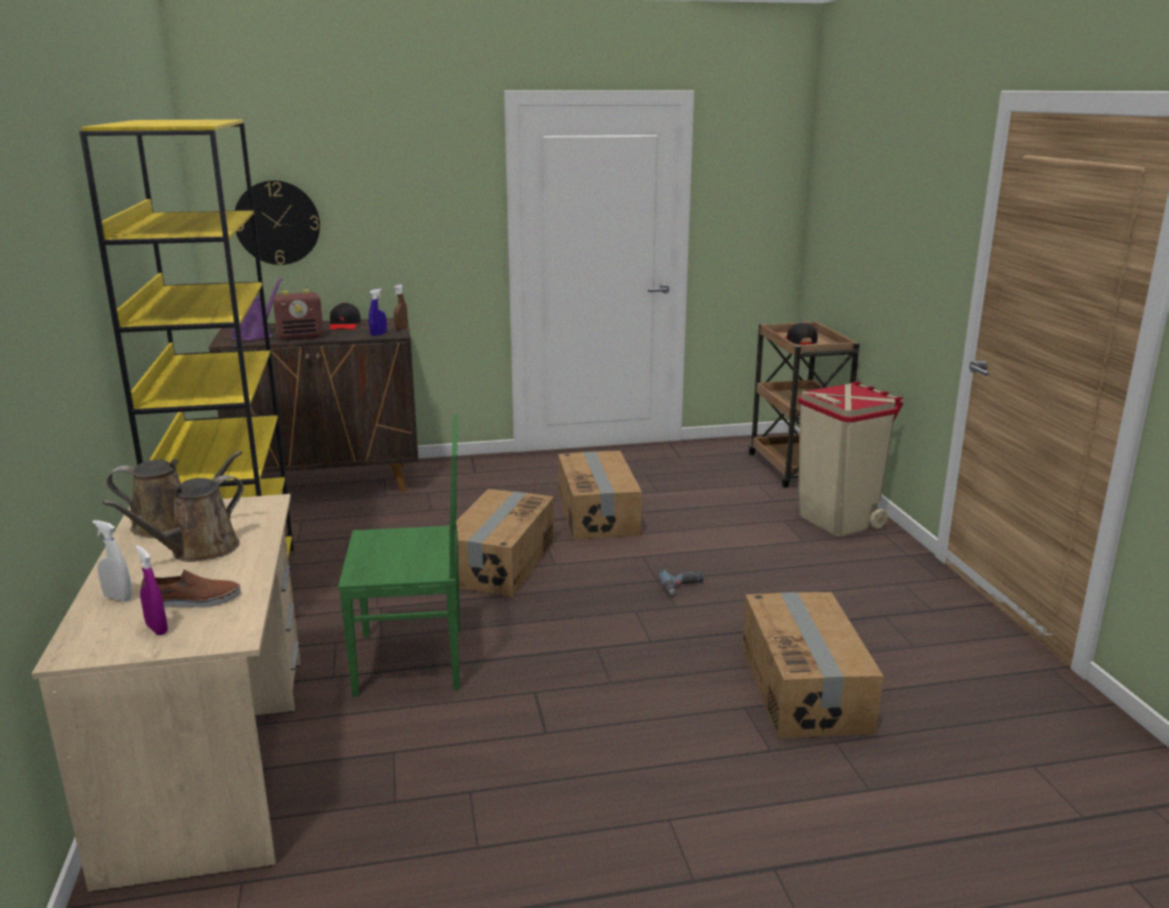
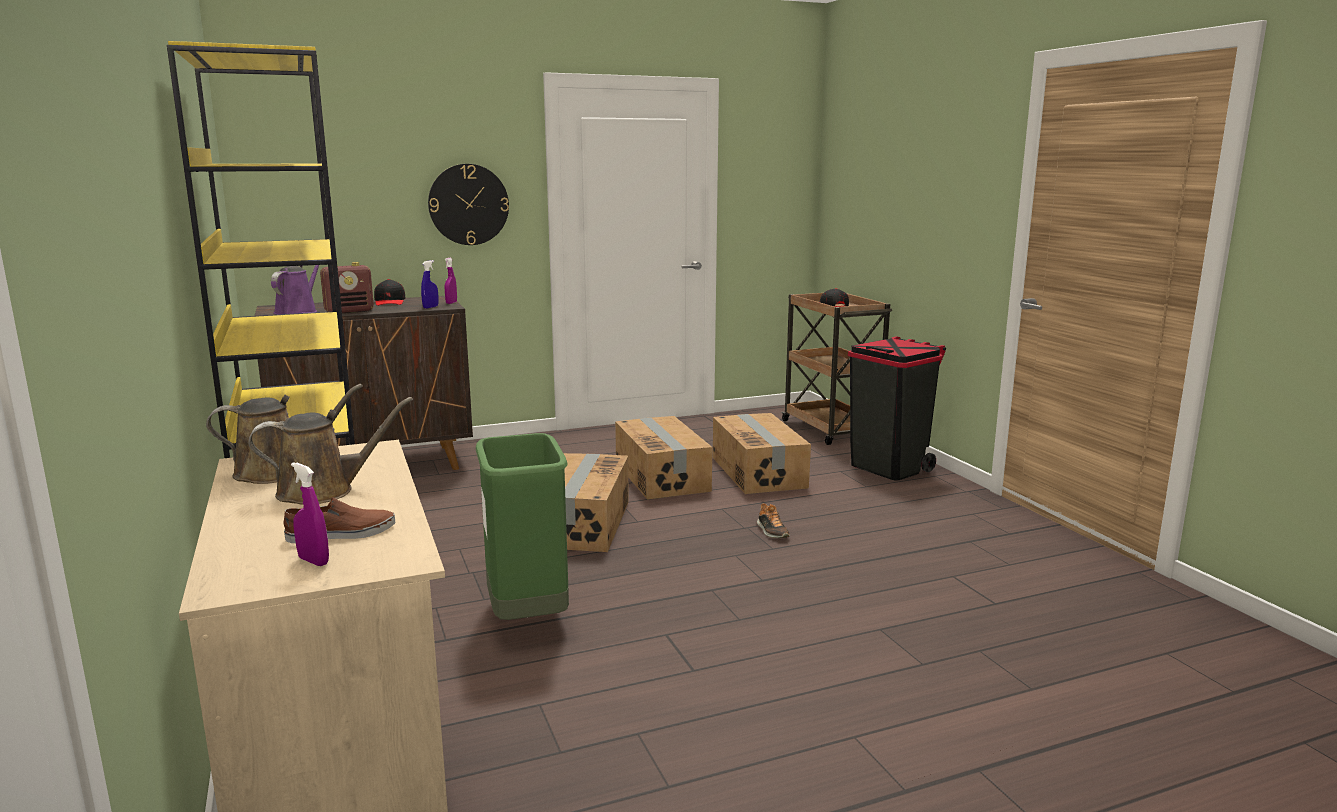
camera: 10 degrees left, 5 degrees down
white spray bottle [92,520,132,602] -> none
brown watering can [102,475,244,562] -> brown watering can turned 135 degrees counterclockwise [248,397,413,505]
wall clock [235,180,320,265] -> wall clock moved to [428,164,509,245]
green chair [338,415,460,697] -> green trash can [476,433,569,620]
brown spray bottle [394,284,408,330] -> purple spray bottle [445,258,457,304]
power drill [658,569,704,595] -> shoe [757,503,790,538]
cardboard box [742,592,884,738] -> cardboard box moved to [713,413,811,494]
beige trash can [798,382,904,536] -> black trash can [848,336,946,480]

